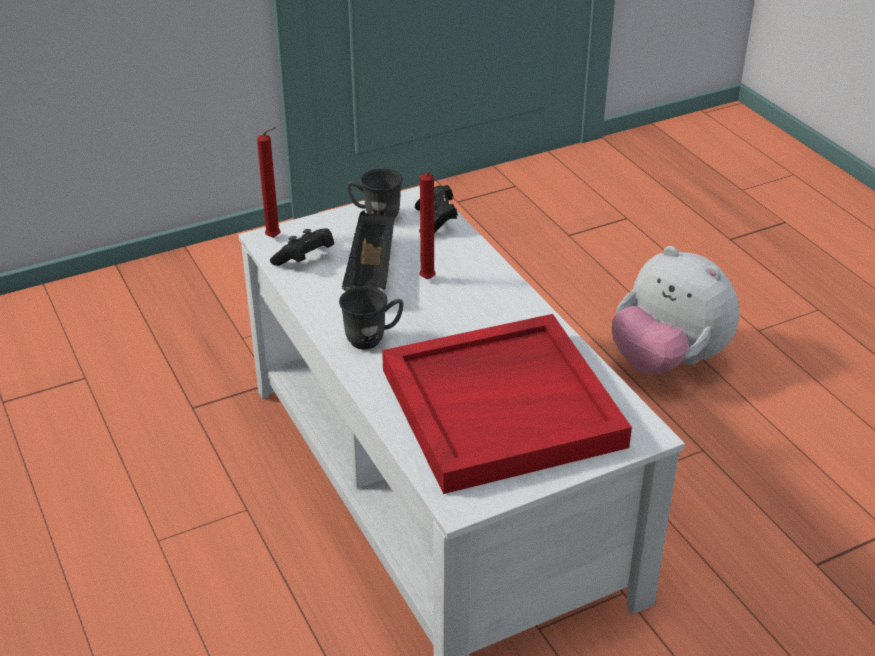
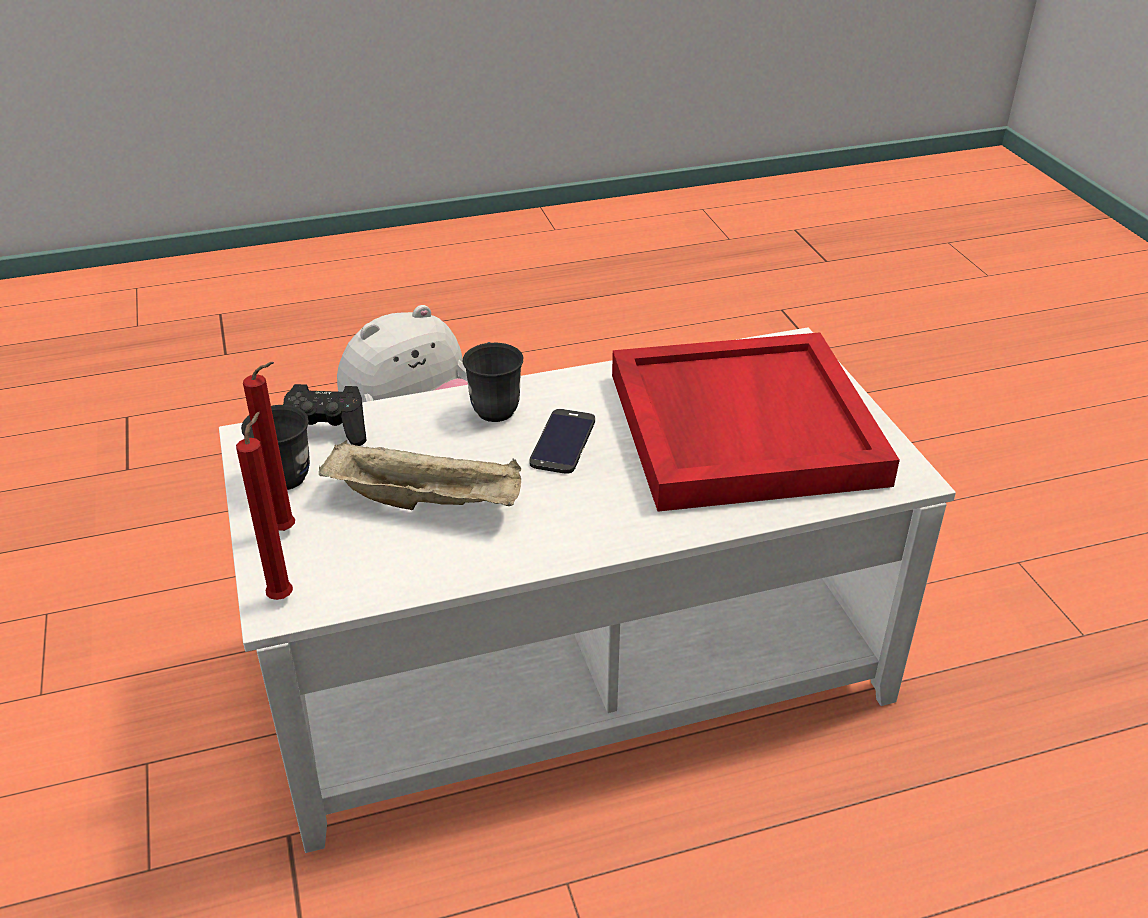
camera: 80 degrees left, 0 degrees up
black game controller [270,228,334,266] -> none
grey mug [339,286,404,350] -> grey mug moved to [463,342,523,422]
black tray [342,211,395,290] -> beige tray [319,440,521,510]
red candle [419,171,436,279] -> red candle moved to [243,362,295,531]
none -> phone [529,409,595,474]

